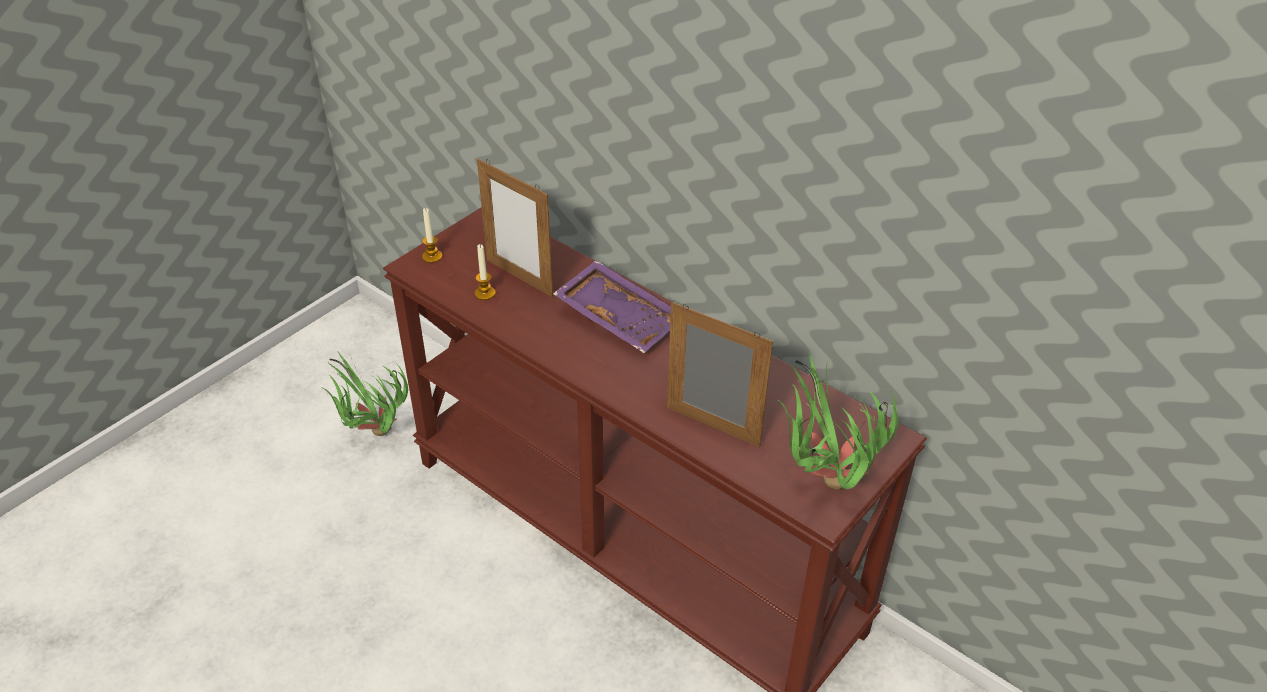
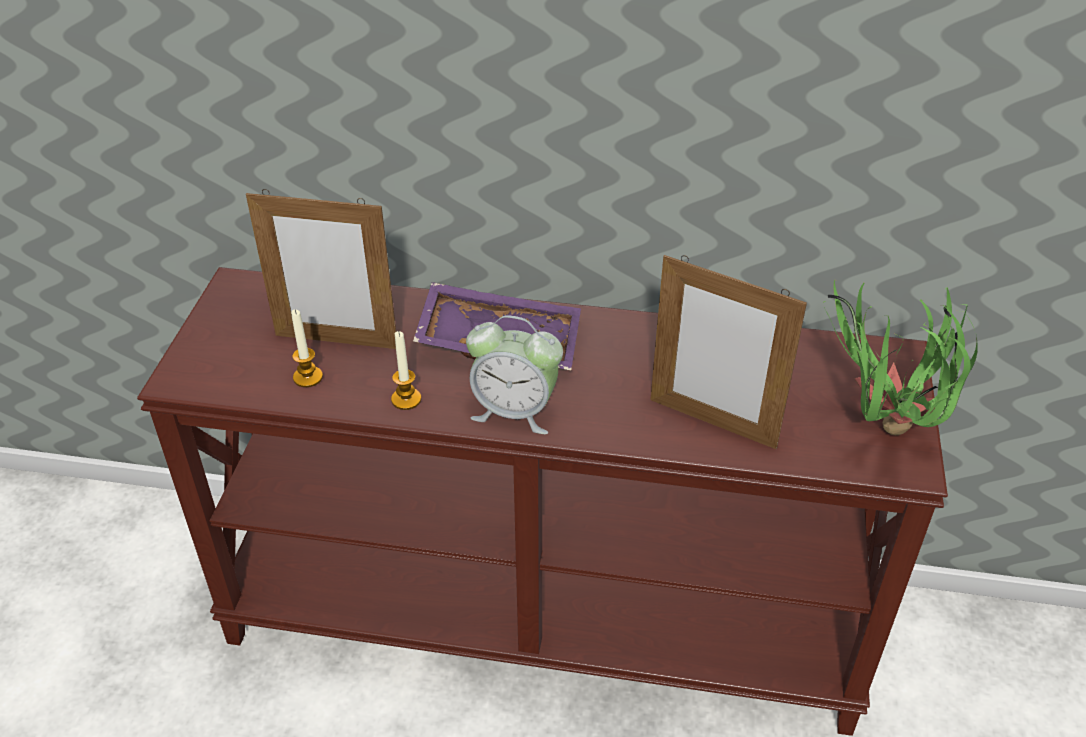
camera: 30 degrees left, 0 degrees up
potted plant [320,352,408,436] -> none
candle [422,208,442,263] -> candle moved to [391,331,421,410]
picture frame [667,302,773,447] -> picture frame turned 150 degrees counterclockwise [650,255,807,449]
none -> alarm clock [466,315,563,434]

